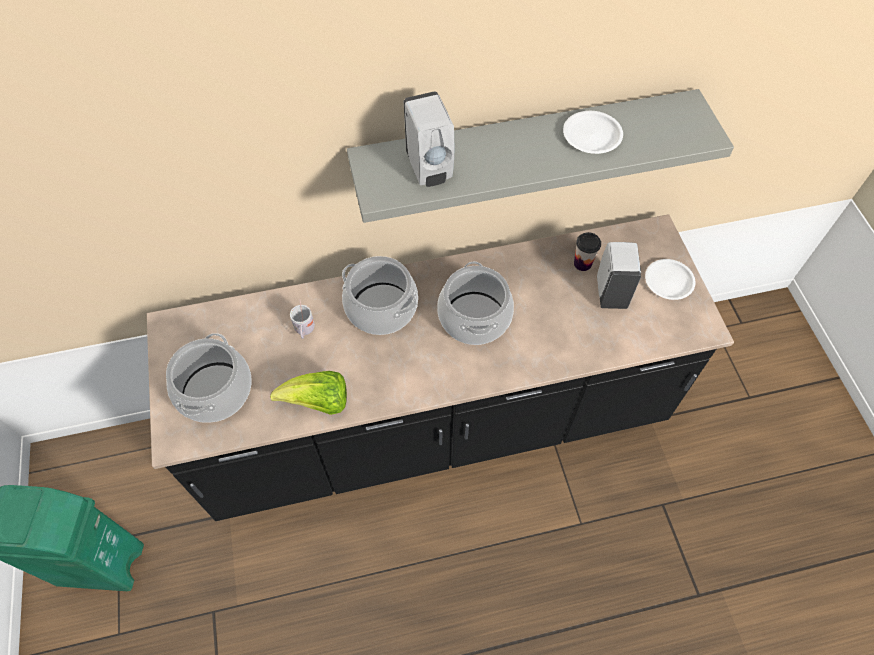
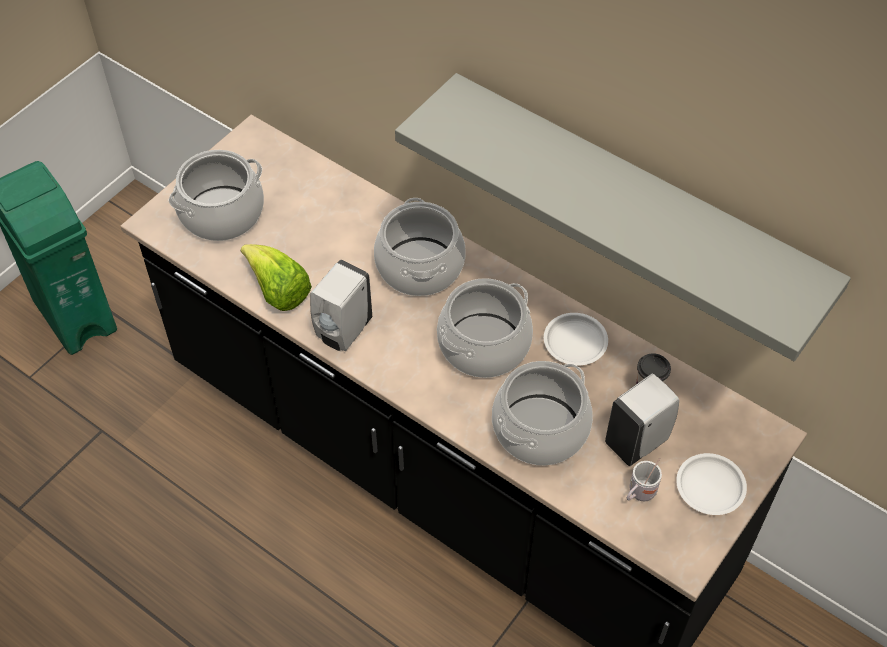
camera: 50 degrees right, 5 degrees down
white mug [290,299,315,339] -> white mug moved to [627,458,662,501]
white soap dispenser [404,91,454,187] -> white soap dispenser moved to [310,260,372,351]
white plate [563,111,623,154] -> white plate moved to [544,313,608,366]
none -> cooking pot [492,361,593,465]

